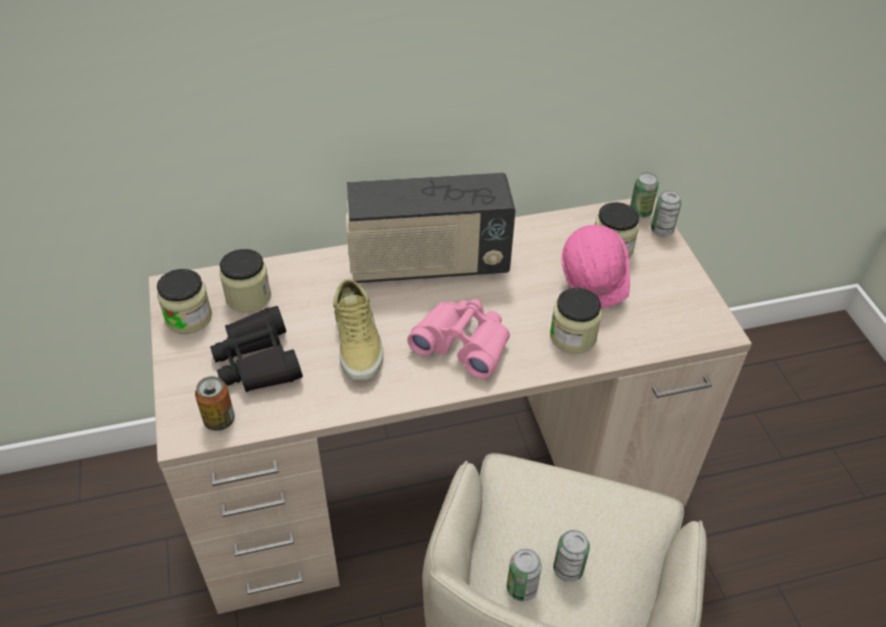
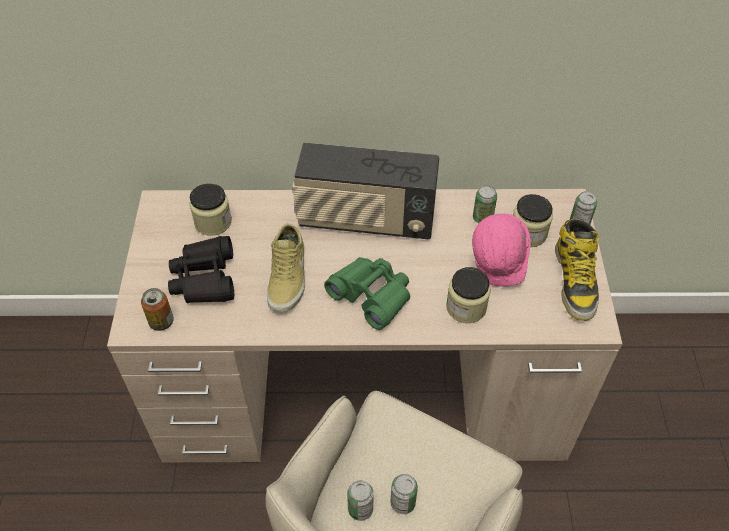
camera: 15 degrees right, 5 degrees up
jar [157,269,212,334] -> none
pink binoculars [407,299,510,379] -> green binoculars [324,257,410,330]
can [630,172,659,218] -> can moved to [473,185,497,223]
none -> boot [555,219,599,321]

